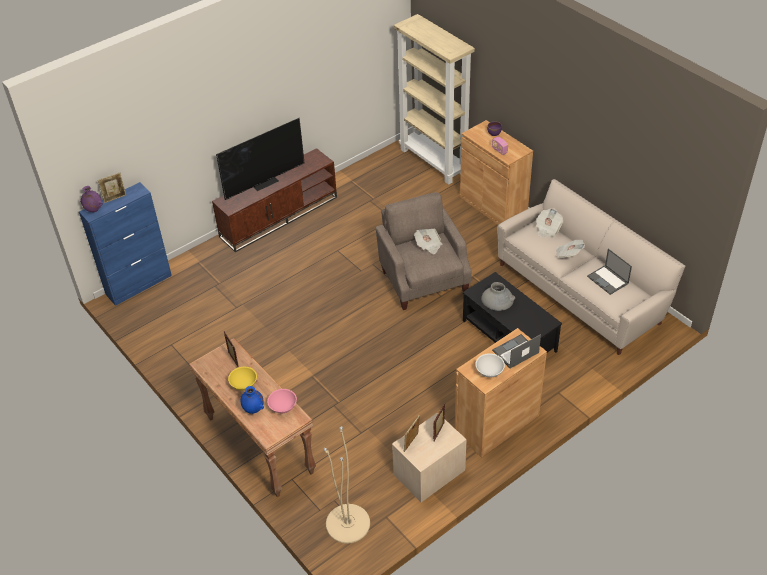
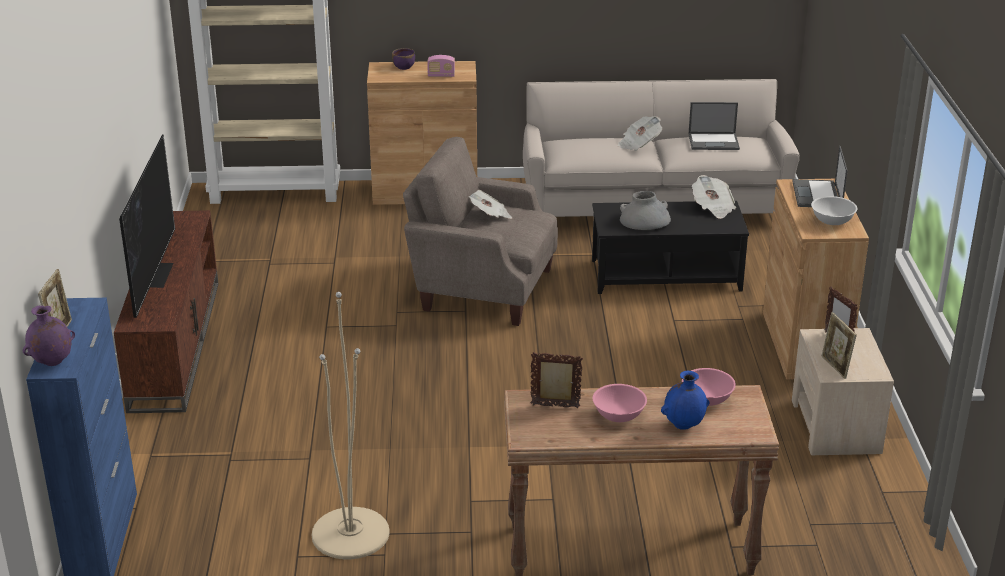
camera: 55 degrees left, 15 degrees down
yellow bowl [228,367,257,390] -> pink bowl [592,384,647,422]
beige floor lamp [323,426,370,544] -> beige floor lamp moved to [312,292,390,559]
newspaper [536,208,563,237] -> newspaper moved to [692,175,736,219]

